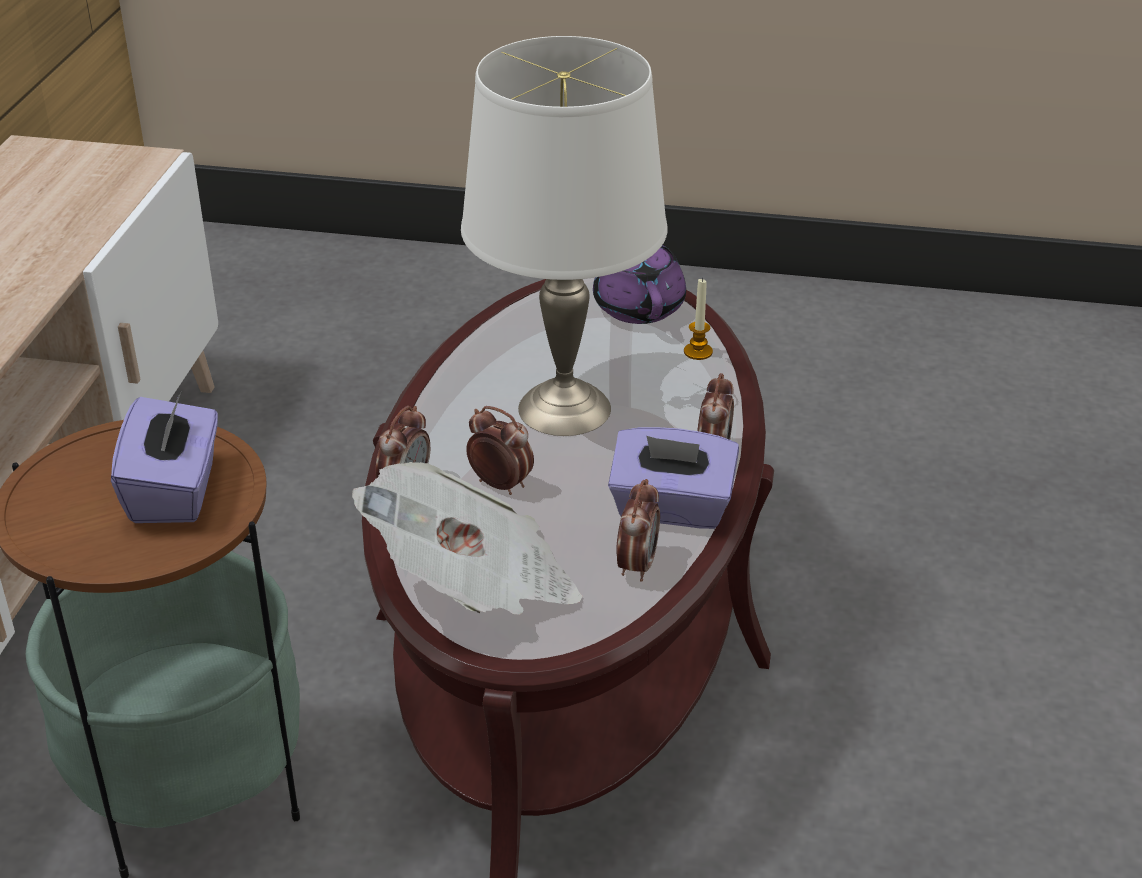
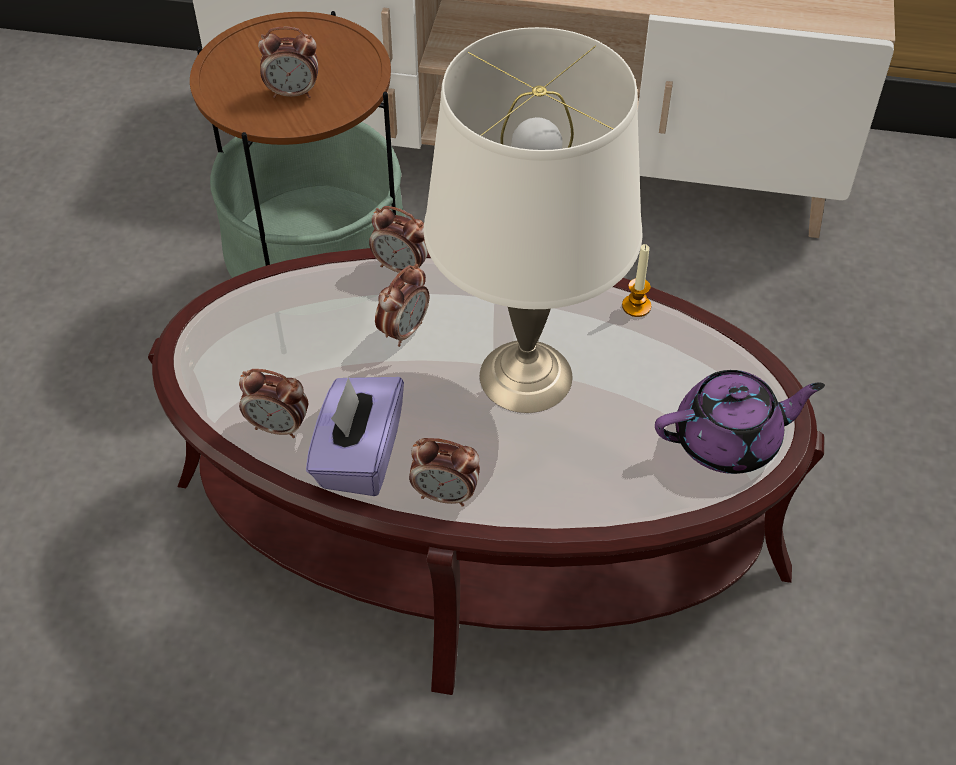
camera: 90 degrees right, 15 degrees up
purple tissue box [111,392,218,523] -> alarm clock [258,27,318,98]
newspaper [352,462,583,615] -> none
candle [684,278,713,360] -> candle moved to [622,244,651,317]

